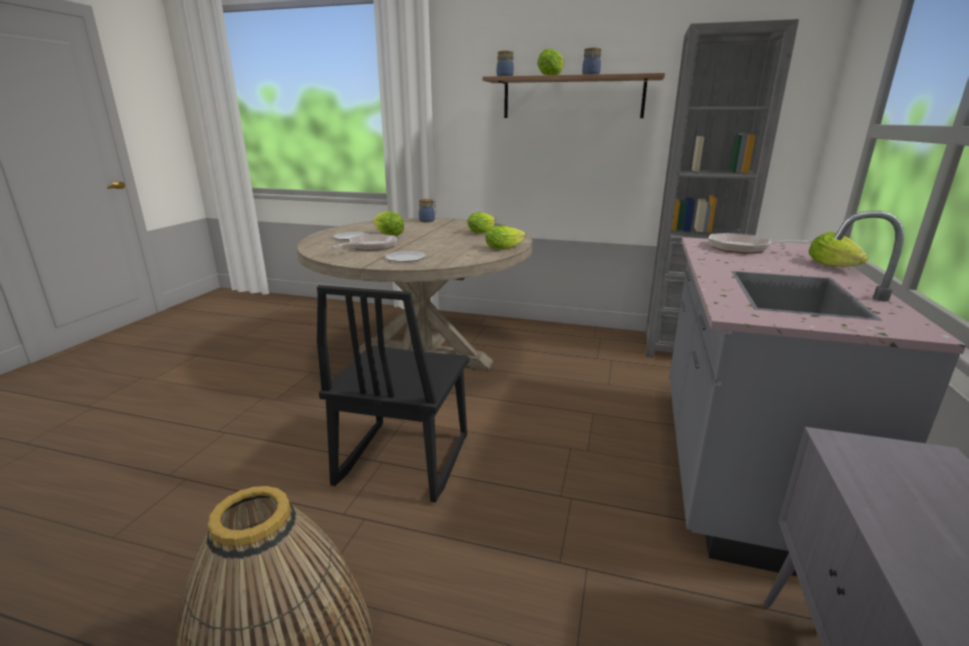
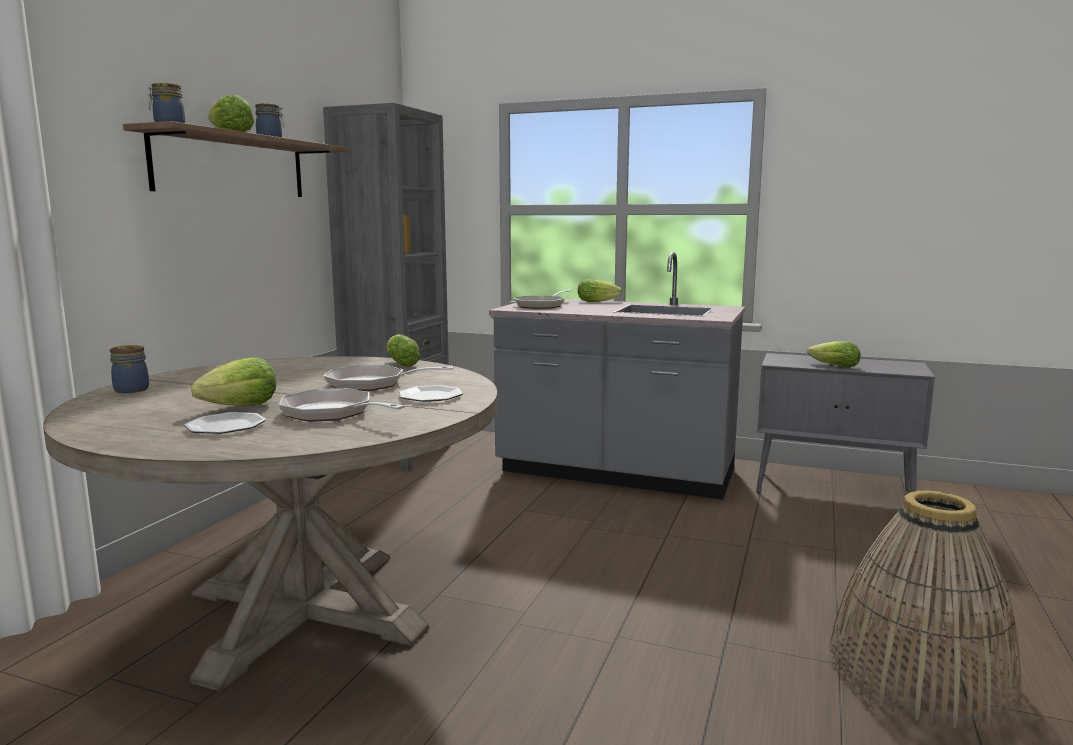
camera: 85 degrees left, 10 degrees down
black chair [317,285,469,503] -> none
lettuce [467,212,496,234] -> lettuce moved to [807,341,861,367]
none -> frying pan [323,365,454,391]

